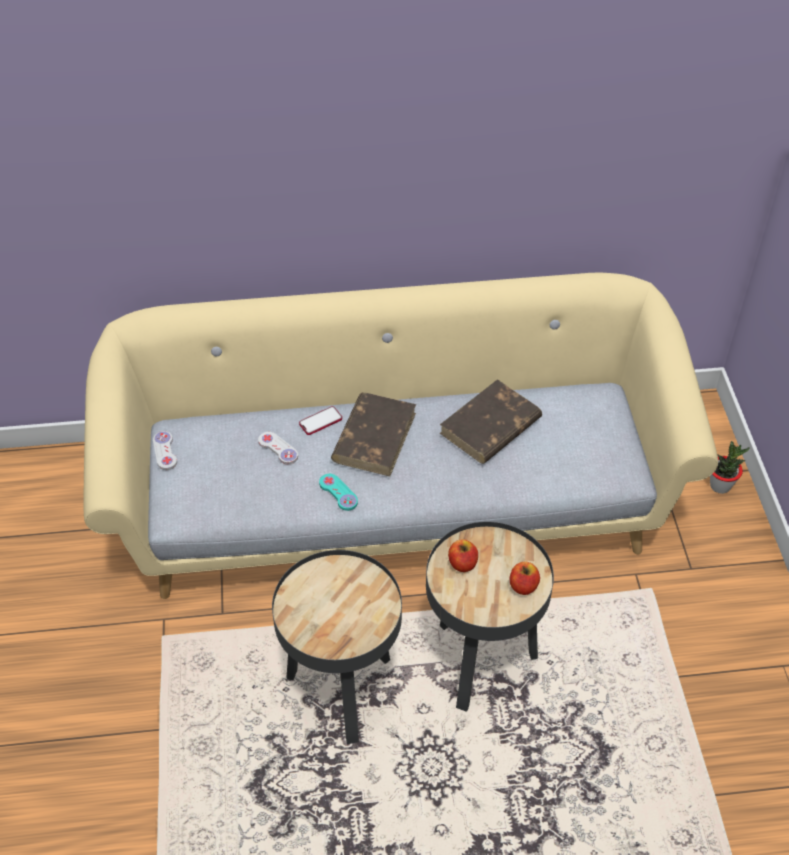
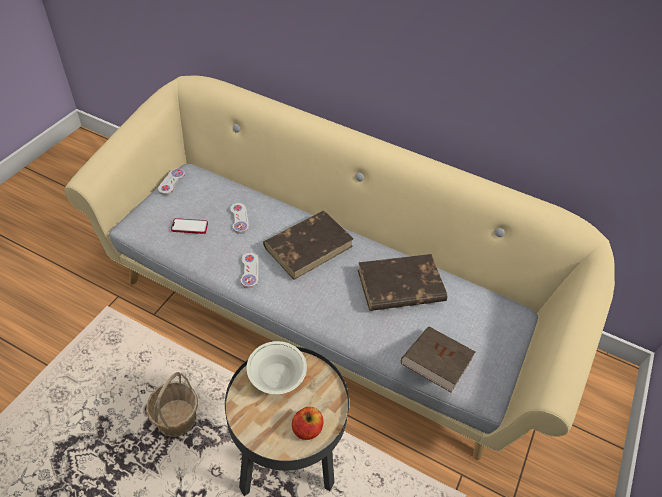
camera: 30 degrees right, 0 degrees up
black side table [272,550,402,744] -> basket [146,372,198,437]
phone [299,406,342,435] -> phone moved to [171,218,208,234]
turquoise game controller [319,474,358,511] -> white game controller [241,253,259,288]
apple [448,539,478,572] -> white bowl [246,341,307,394]
potted plant [710,441,750,494] -> none
none -> brown book [401,326,476,392]

